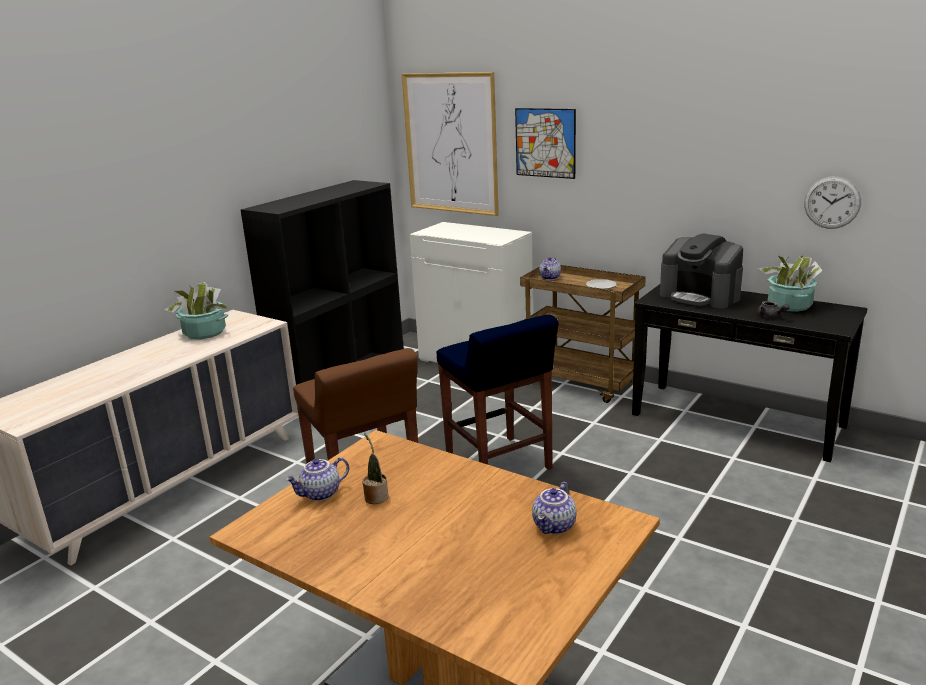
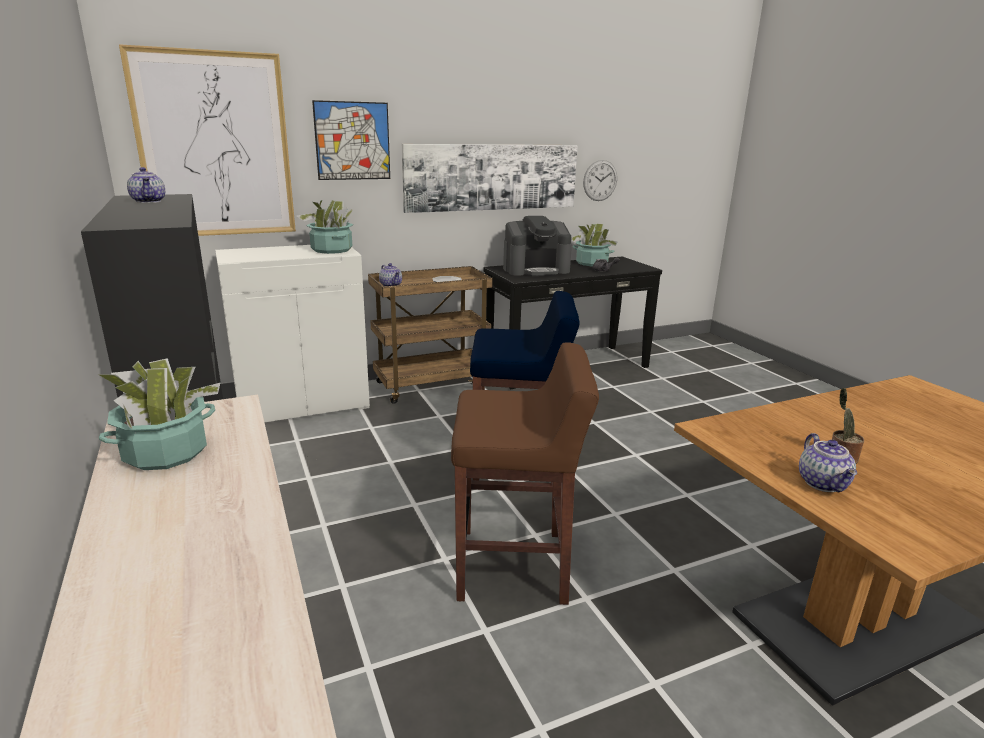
camera: 60 degrees left, 0 degrees up
teapot [532,482,576,535] -> teapot moved to [127,167,165,203]
none -> potted plant [297,200,355,254]
none -> picture [402,144,578,213]

